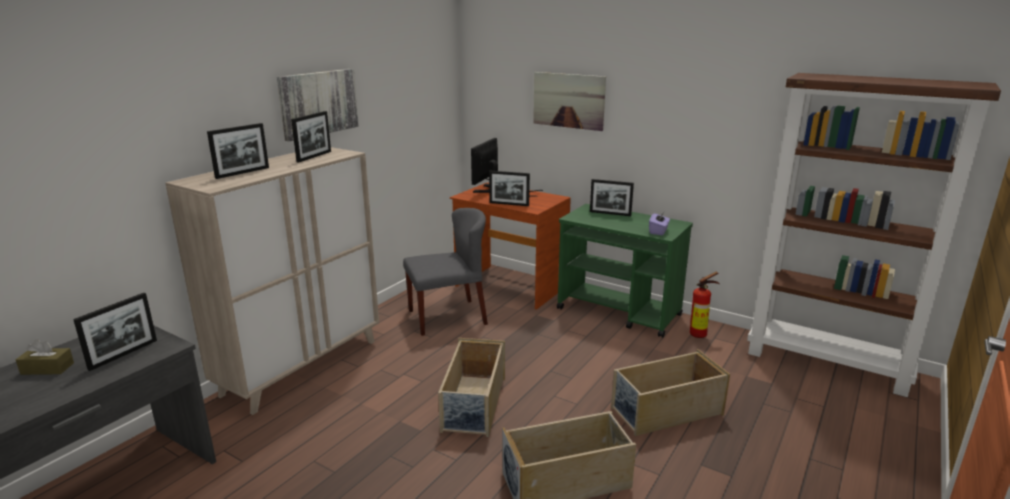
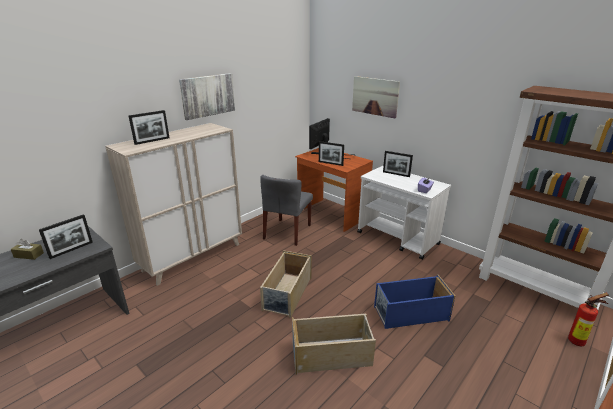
camera: 10 degrees right, 5 degrees up
picture frame [291,111,331,162] -> none
grey chair [403,208,488,336] -> grey chair turned 120 degrees clockwise [260,175,313,246]
green cart [557,204,693,338] -> white cart [357,166,451,260]
beige storage box [611,349,730,436] -> blue storage box [374,274,455,329]
fire extinguisher [690,272,720,338] -> fire extinguisher moved to [568,293,609,346]

